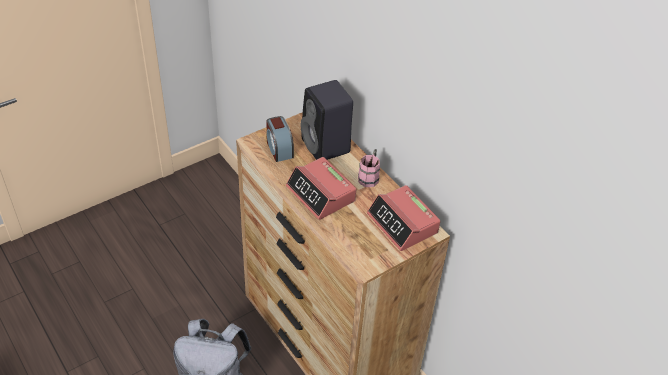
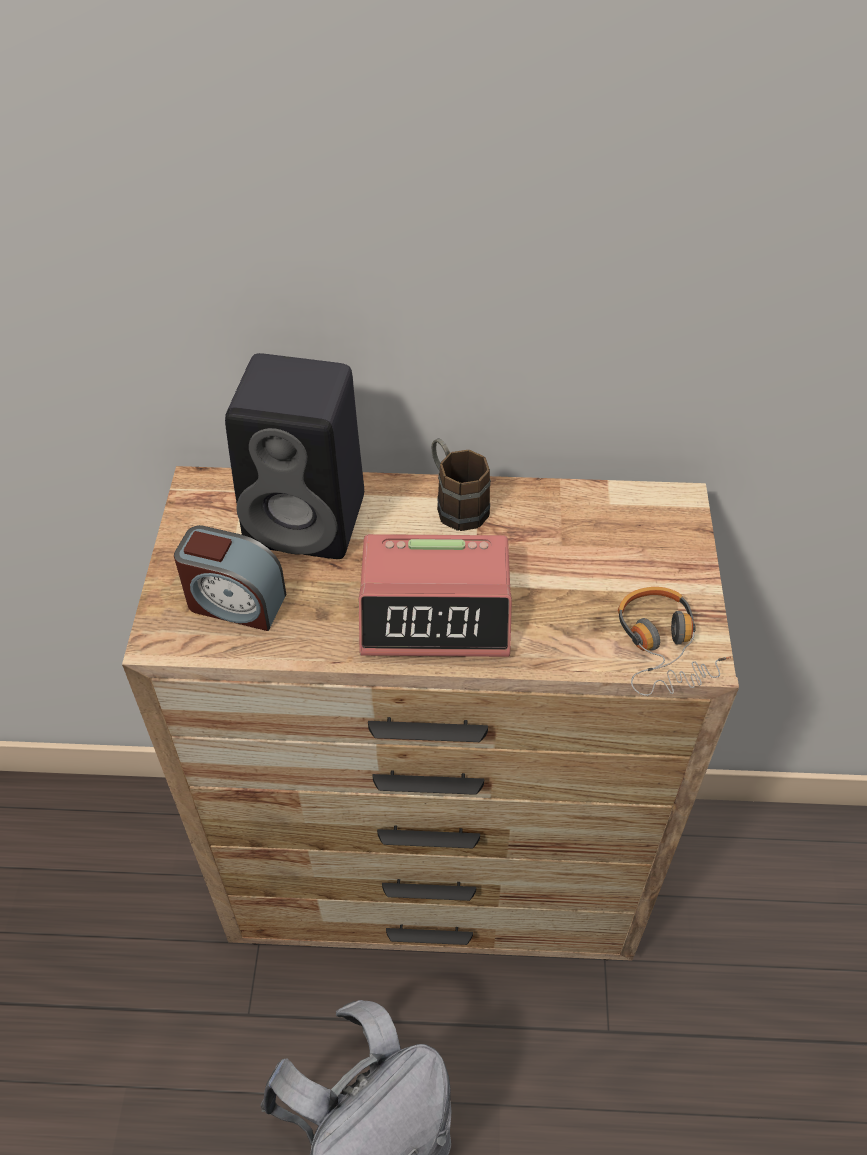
camera: 50 degrees left, 5 degrees up
pink mug [358,149,380,187] -> brown mug [432,439,491,531]
alarm clock [367,185,441,251] -> none
none -> headphones [618,587,731,696]

